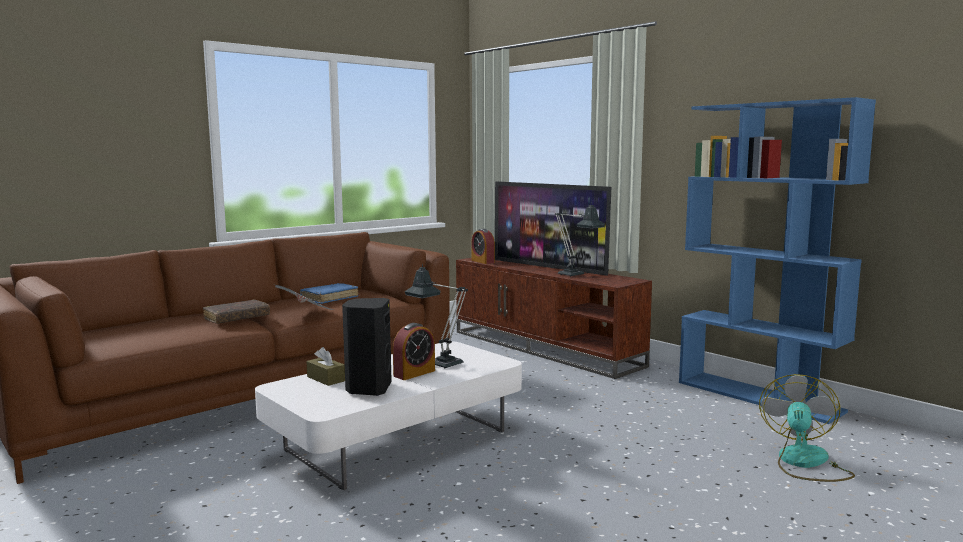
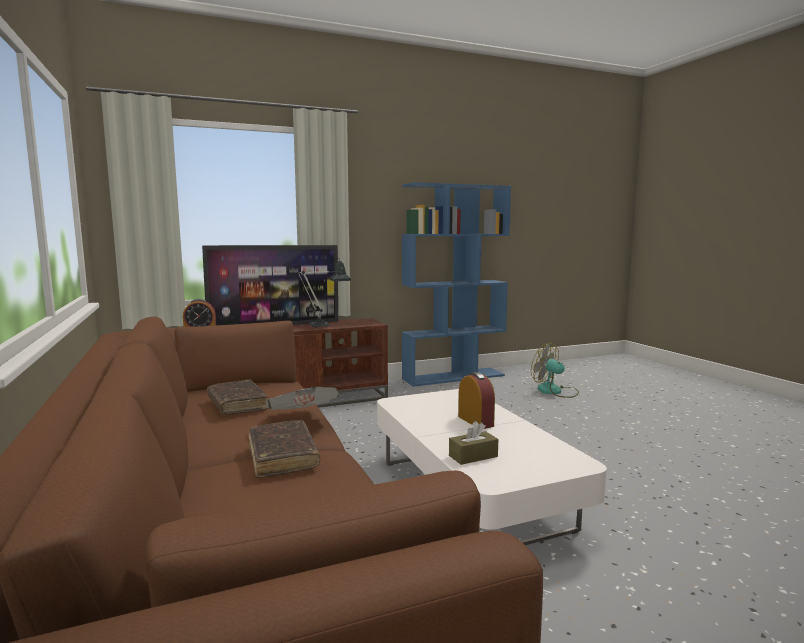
camera: 70 degrees left, 0 degrees up
blue book [299,283,359,304] -> brown book [207,380,269,414]
black speaker [342,298,392,396] -> none
table lamp [405,264,468,368] -> none

